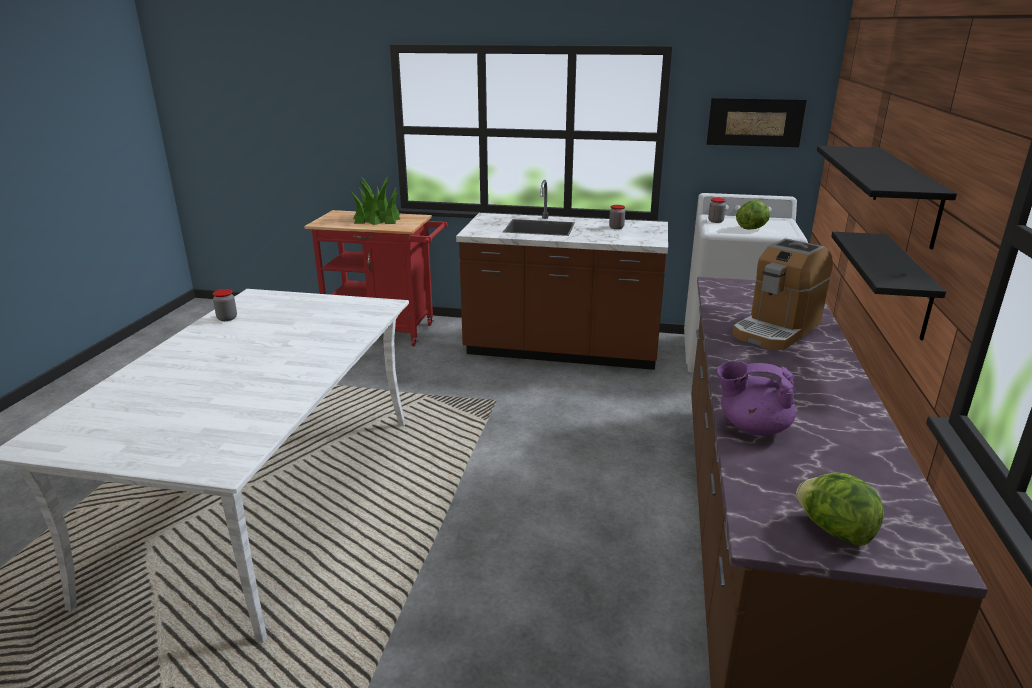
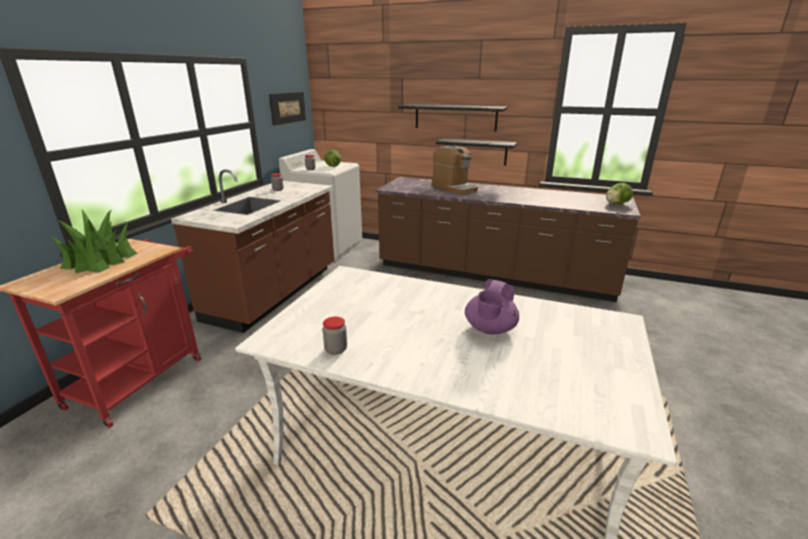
camera: 80 degrees left, 0 degrees up
purple teapot [717,361,796,436] -> purple teapot moved to [465,279,519,334]

